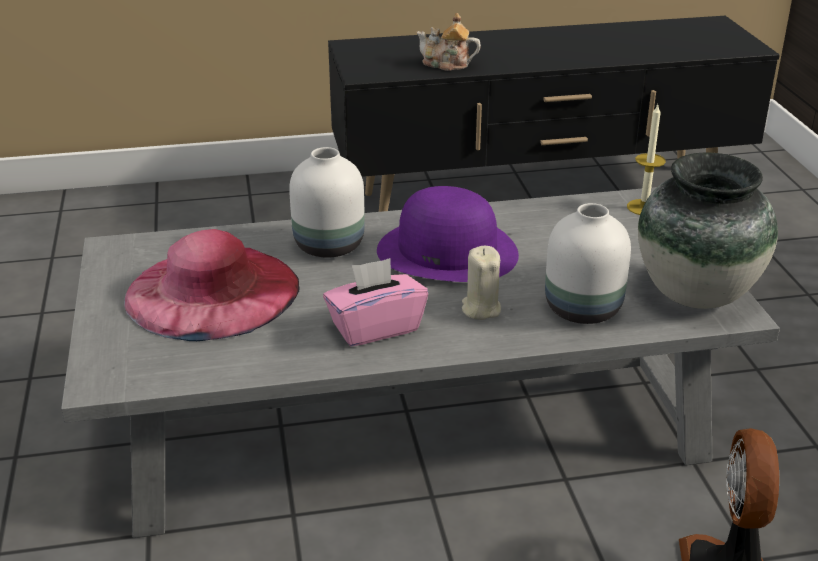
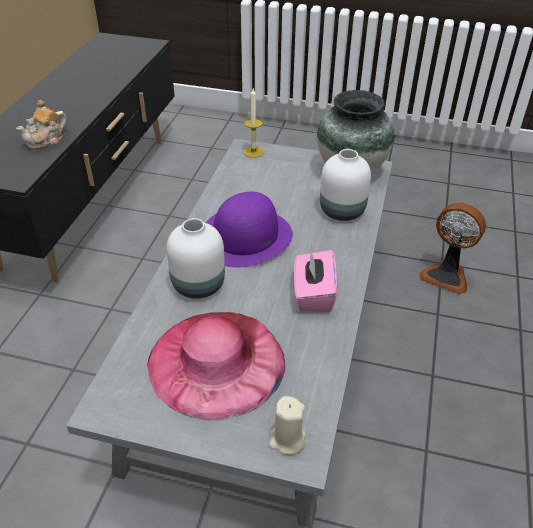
camera: 65 degrees left, 10 degrees up
beige candle [462,246,501,320] -> beige candle moved to [269,396,306,455]

